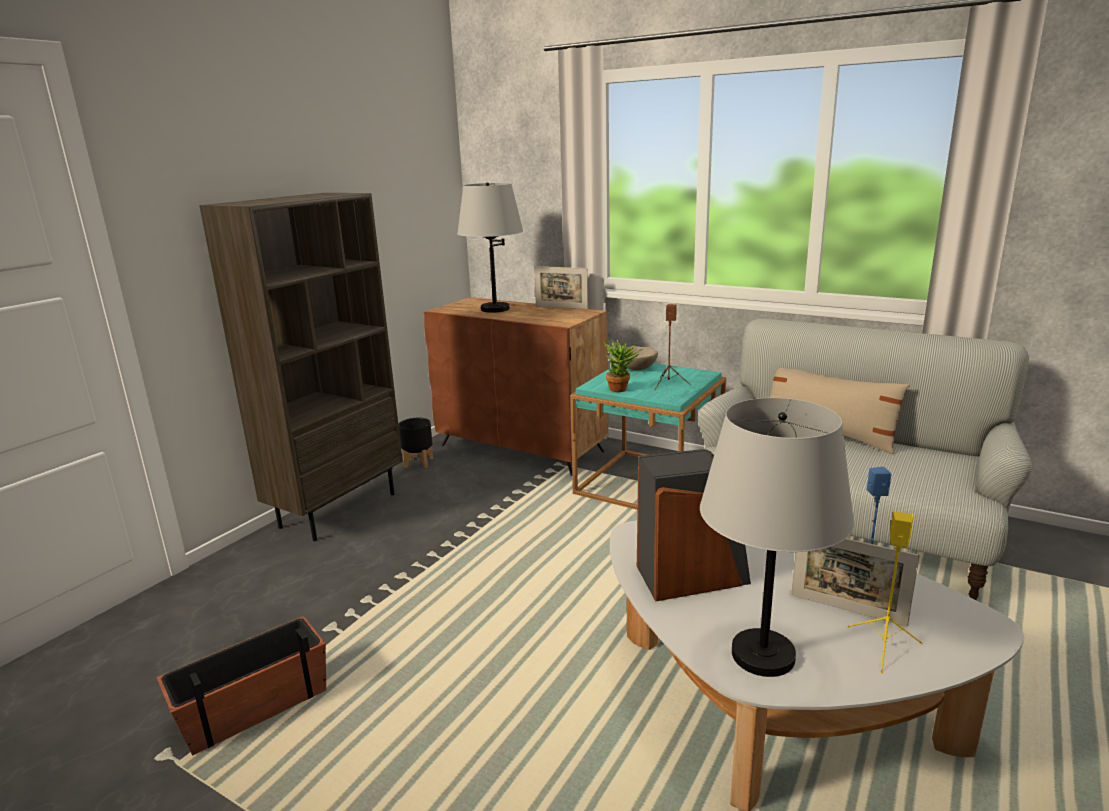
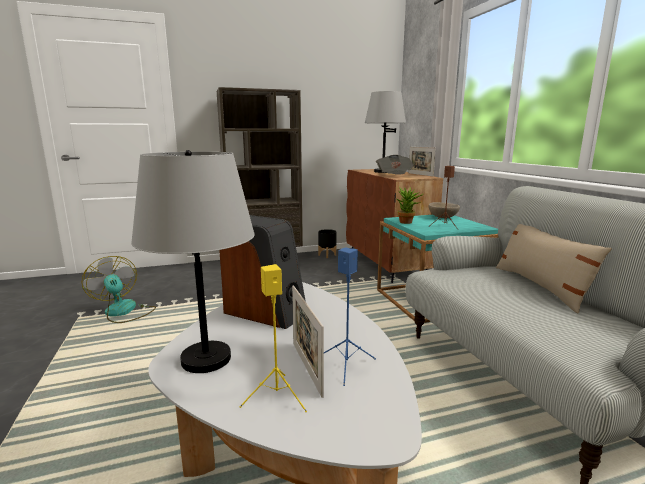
camera: 40 degrees right, 5 degrees down
planter [157,616,326,756] -> fan [82,256,156,323]
none -> newspaper [376,155,414,175]

